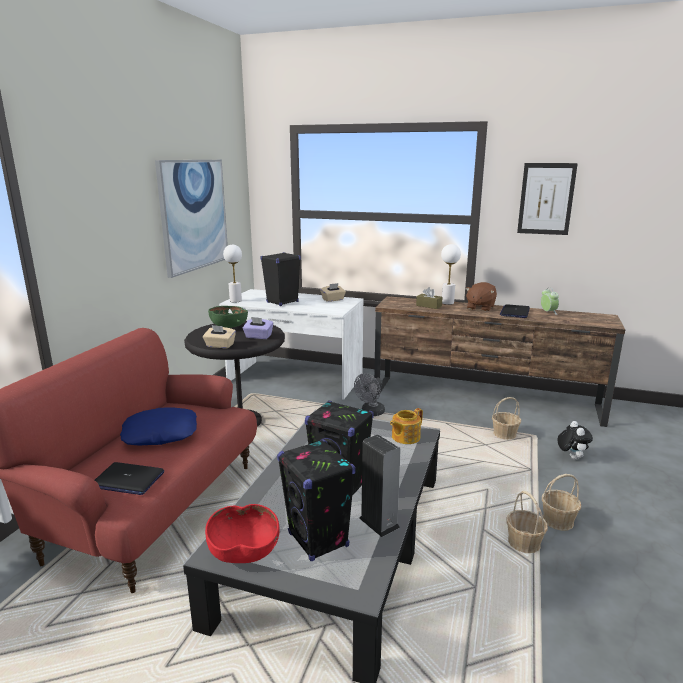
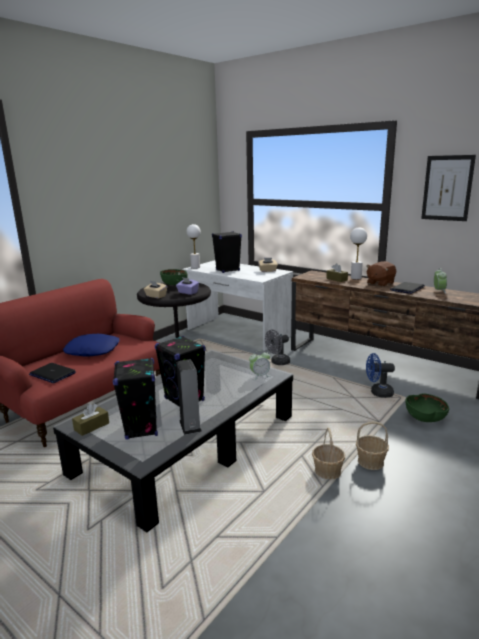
camera: 20 degrees right, 0 degrees up
picture [155,160,228,278] -> none
red bowl [205,504,279,563] -> brown tissue box [72,403,109,436]
teapot [390,408,423,444] -> alarm clock [249,350,271,380]
basket [492,397,521,440] -> blue fan [366,353,395,398]
plush toy [558,421,593,460] -> green bowl [406,393,449,422]

